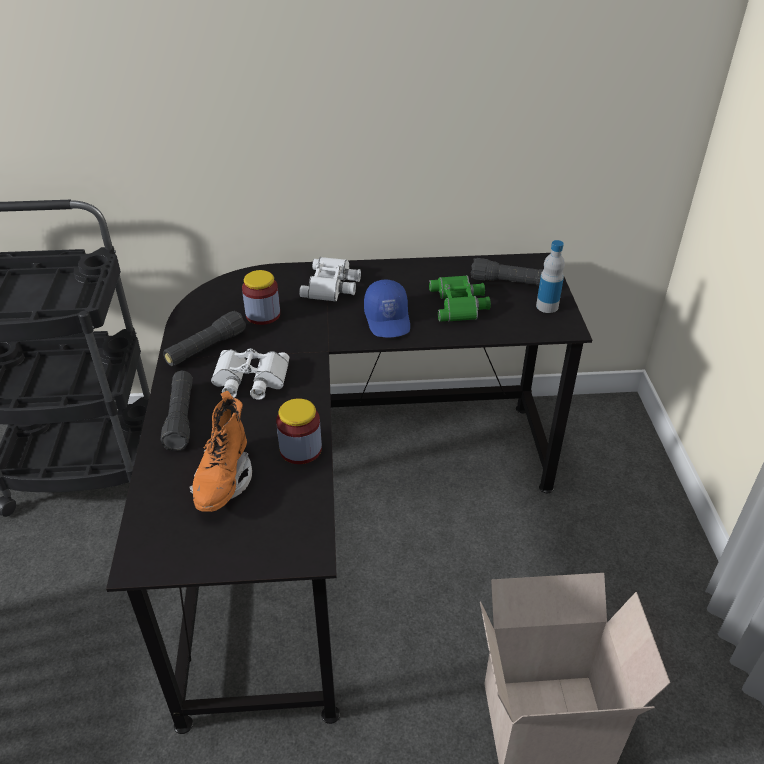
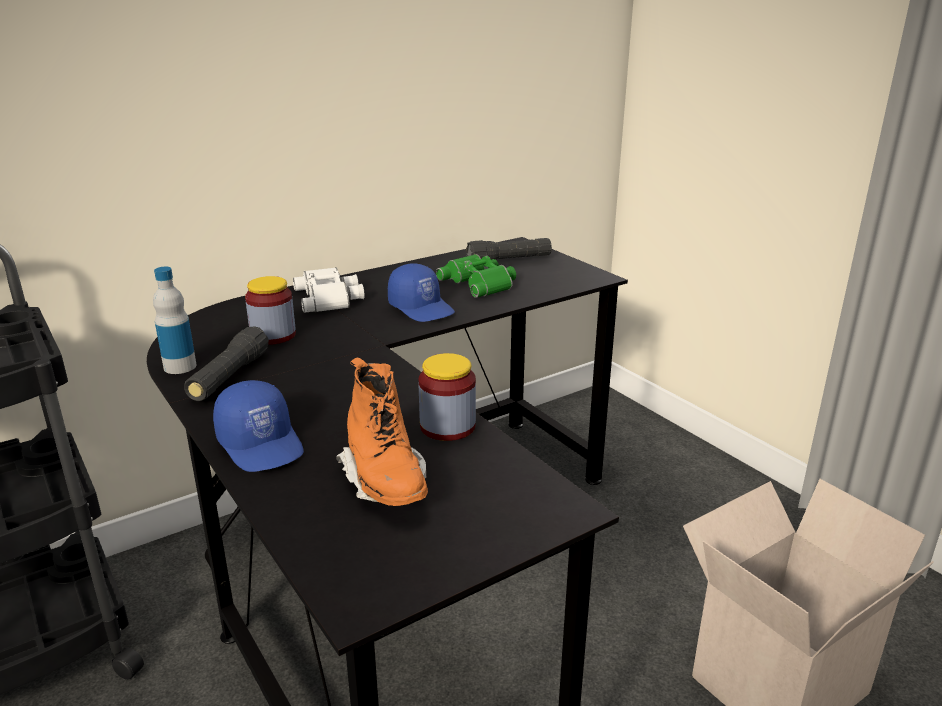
camera: 30 degrees left, 15 degrees down
black flashlight [161,370,193,451] -> blue cap [213,380,304,472]
white binoculars [211,348,289,400] -> none
bottle [536,240,565,313] -> bottle moved to [153,267,196,374]

